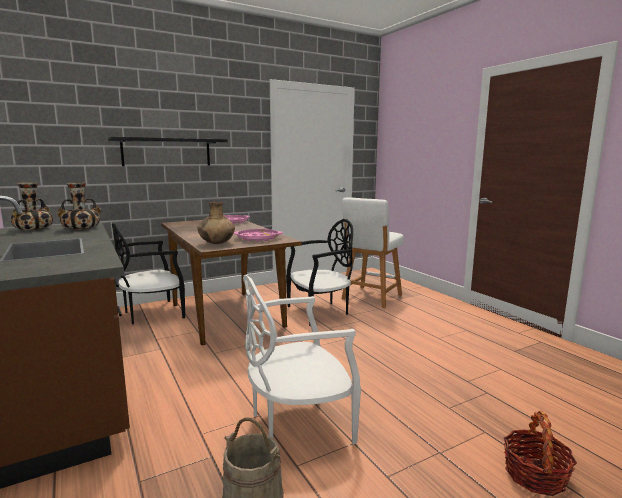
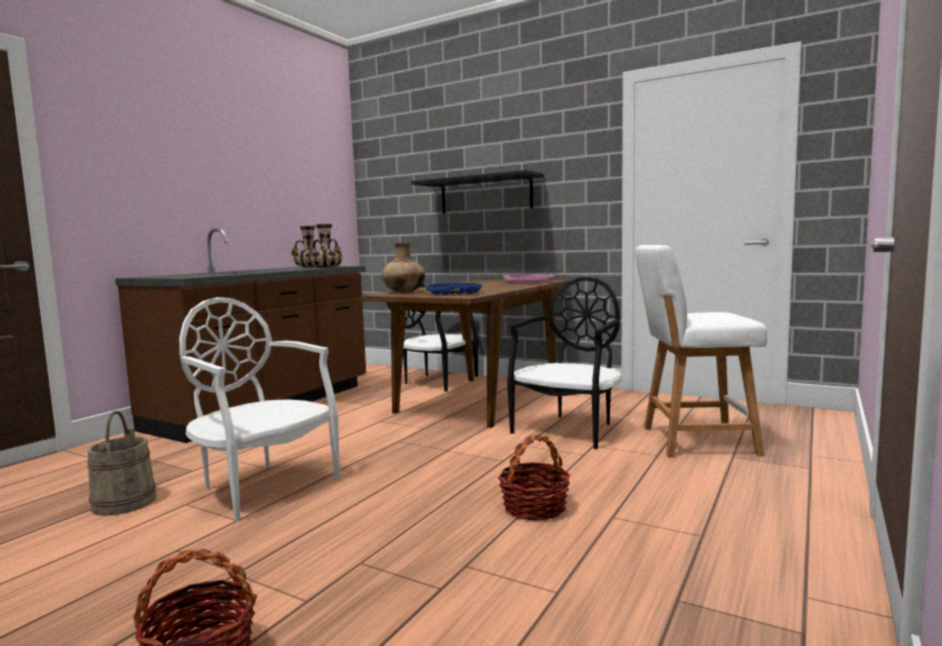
camera: 60 degrees right, 5 degrees down
pink tray [234,229,283,242] -> blue tray [426,283,482,295]
black chair [286,219,353,326] -> black chair turned 90 degrees counterclockwise [507,277,622,449]
none -> basket [498,435,570,521]

